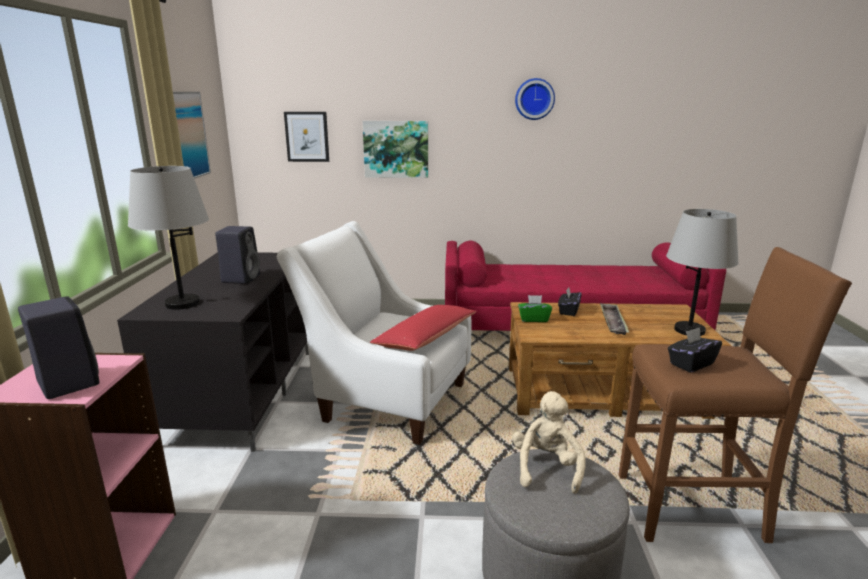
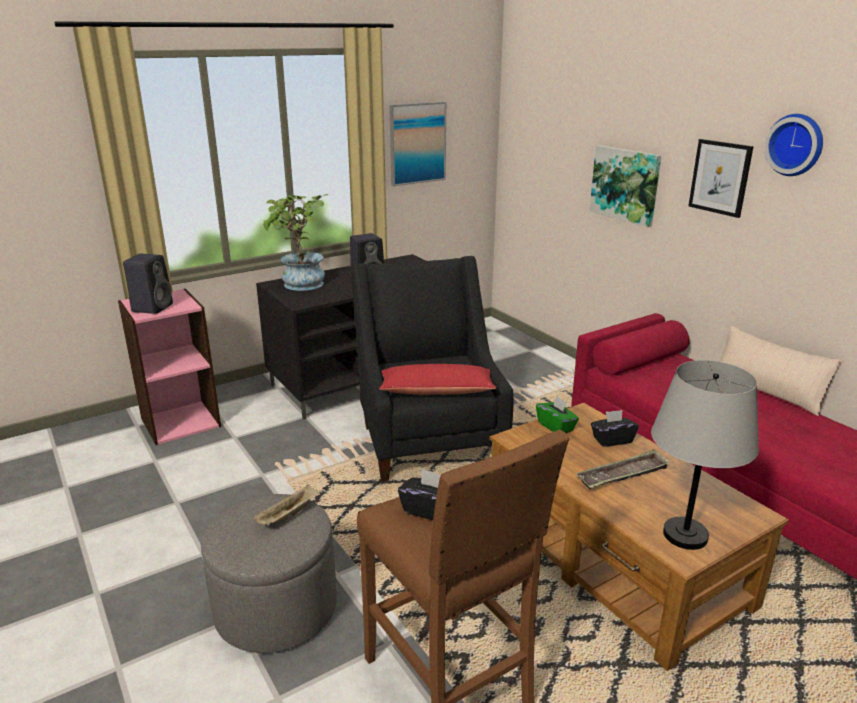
camera: 55 degrees right, 5 degrees up
grey table lamp [128,166,209,310] -> potted plant [263,194,328,291]
white armchair [276,221,472,445] -> black armchair [351,256,514,482]
picture [284,112,329,162] -> picture moved to [688,139,754,218]
beige plush toy [512,391,586,494] -> beige tray [253,484,318,526]
none -> beige pillow [718,326,842,416]

